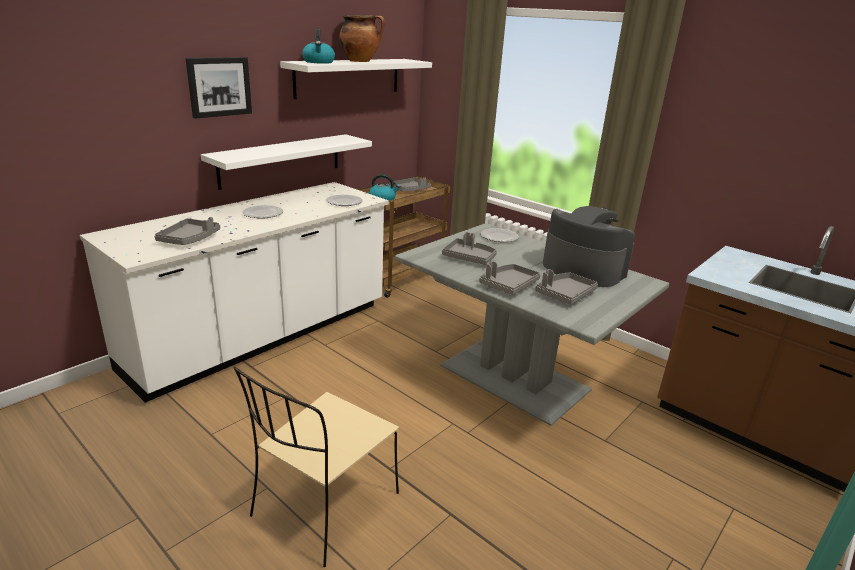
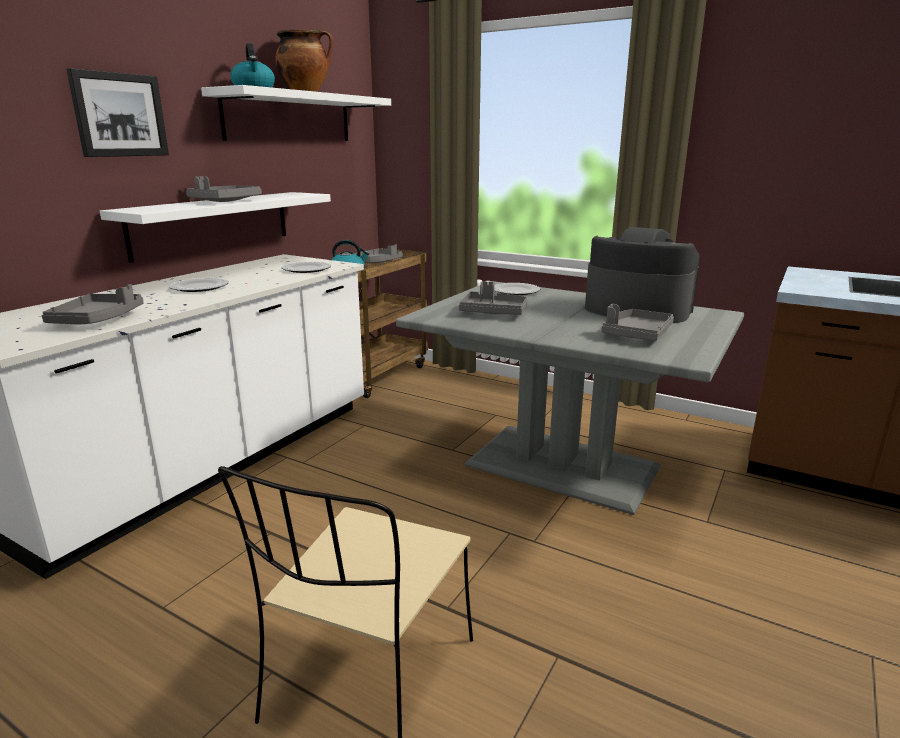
camera: 10 degrees left, 5 degrees down
grey tray [479,261,540,295] -> grey tray moved to [186,176,262,202]

